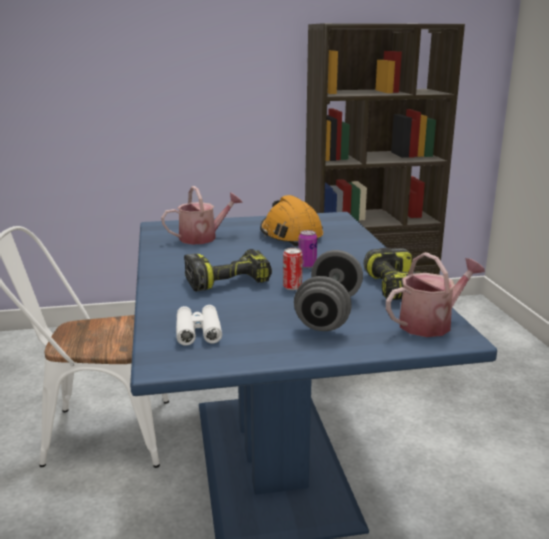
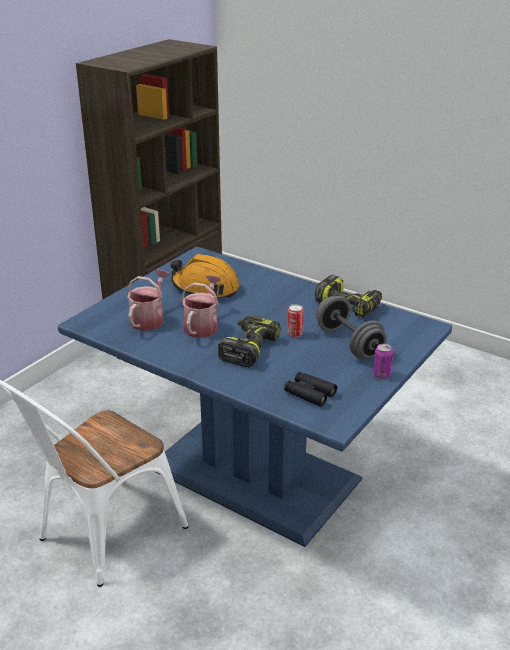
camera: 45 degrees left, 10 degrees up
white binoculars [176,305,222,346] -> black binoculars [284,372,337,407]
can [298,230,317,268] -> can moved to [373,344,393,379]
watering can [386,252,485,337] -> watering can moved to [181,275,221,338]

